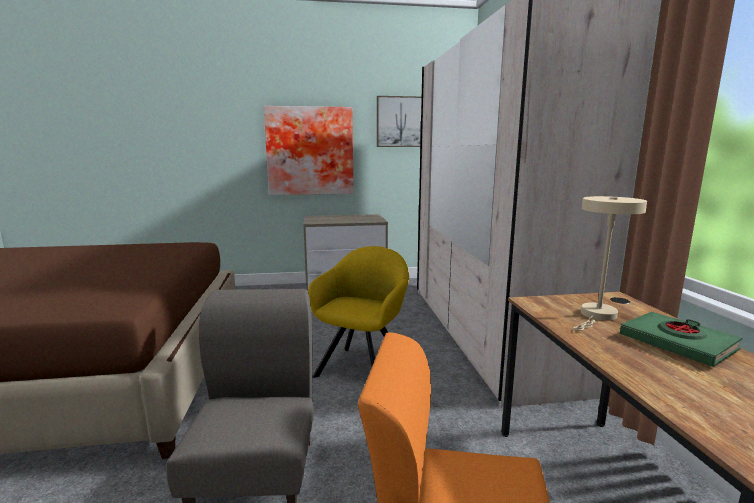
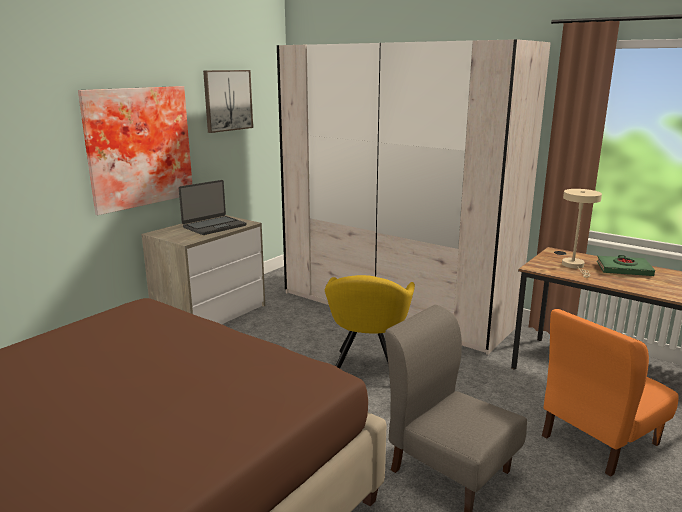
camera: 45 degrees left, 5 degrees up
yellow armchair [308,246,409,378] -> yellow armchair turned 150 degrees counterclockwise [325,275,415,369]
none -> laptop [179,180,247,235]

